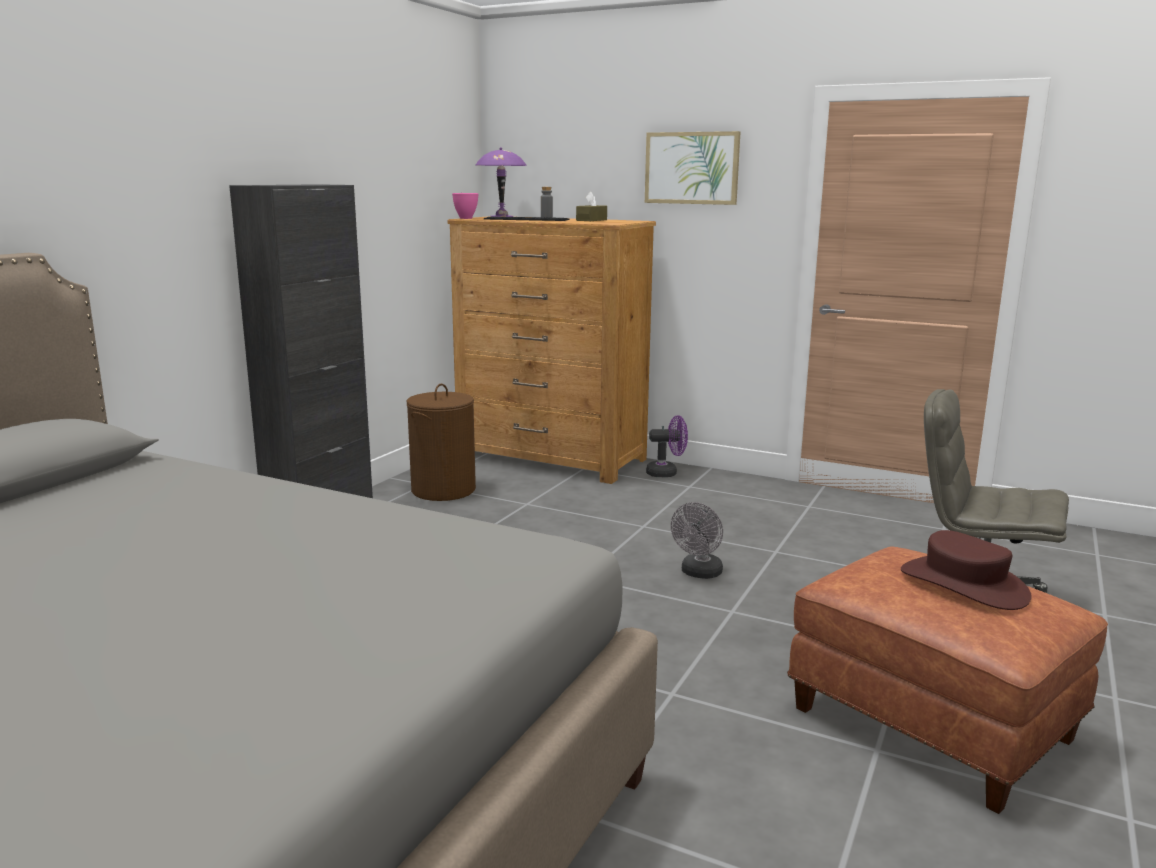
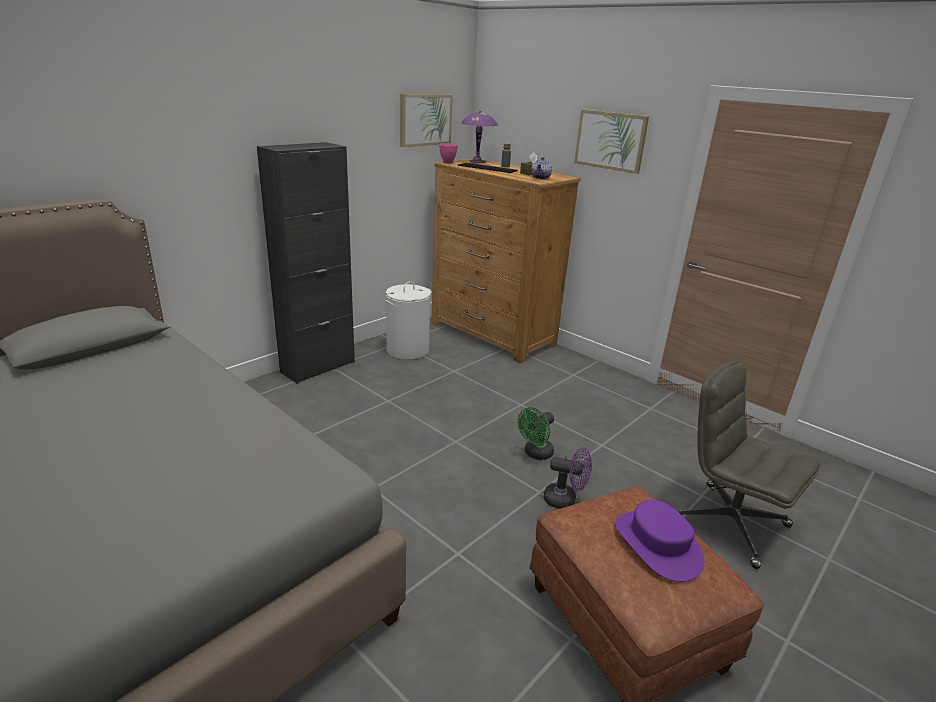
camera: 15 degrees right, 10 degrees up
brown laundry basket [407,384,476,501] -> white laundry basket [385,282,431,360]
purple fan [646,415,688,477] -> purple fan moved to [544,447,592,509]
grey fan [671,502,723,579] -> green fan [518,407,554,460]
brown hat [901,530,1032,610] -> purple hat [615,500,704,582]
none -> picture [400,94,453,147]
none -> teapot [531,157,552,179]

